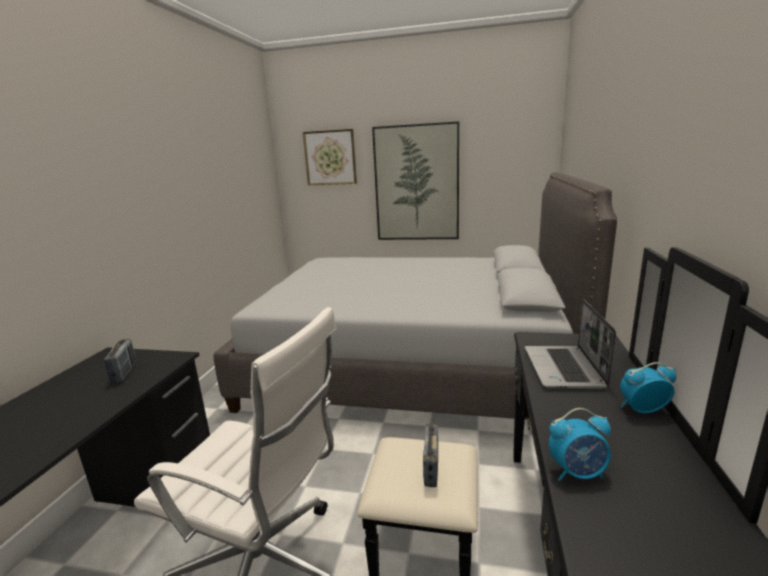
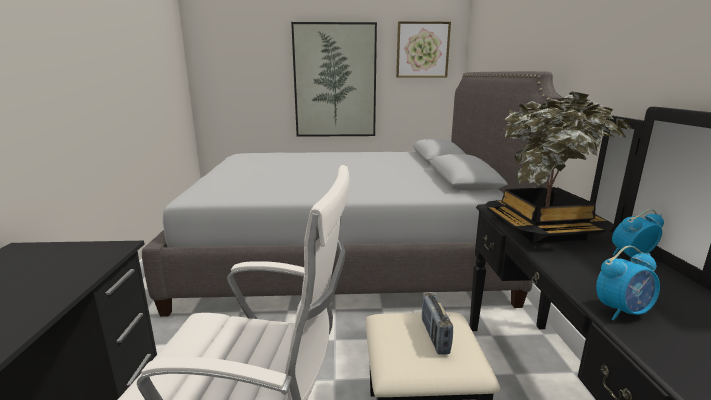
camera: 15 degrees left, 0 degrees up
radio [104,339,136,384] -> none
picture [303,129,357,185] -> picture moved to [396,21,451,78]
laptop [525,299,616,389] -> potted plant [485,91,632,243]

